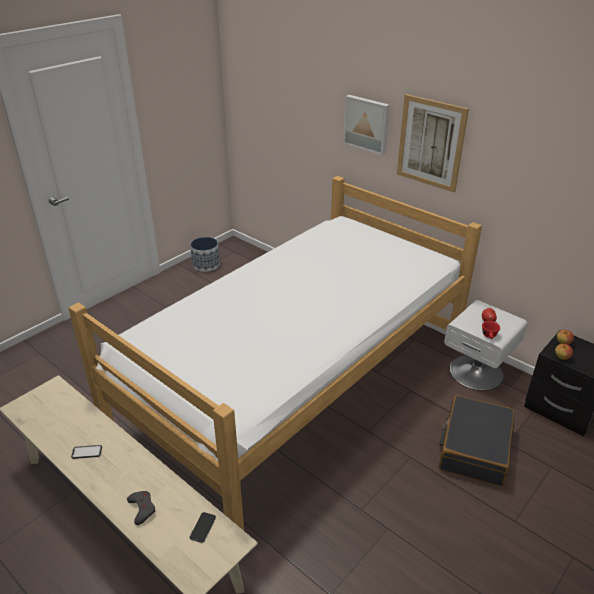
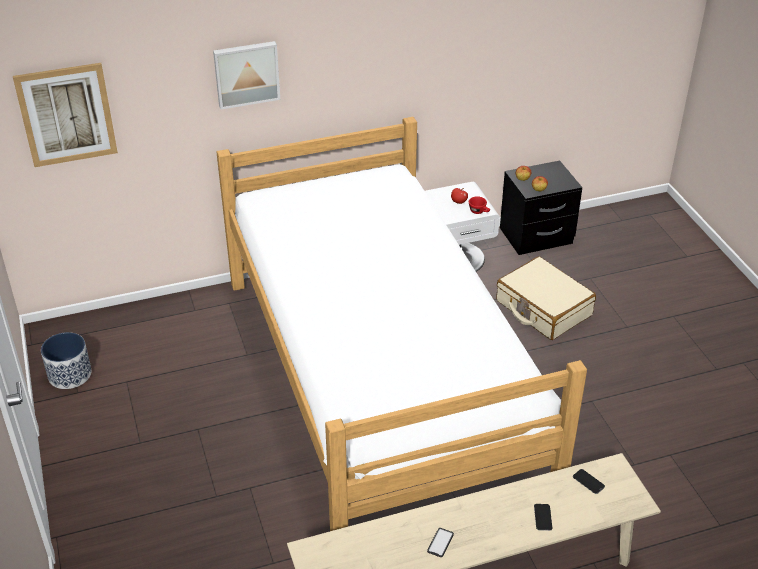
camera: 60 degrees left, 5 degrees up
grey game controller [127,491,155,525] -> phone [534,504,552,531]
picture [397,94,469,192] -> picture moved to [13,63,118,167]
black suitcase [439,395,515,486] -> beige suitcase [496,256,596,340]

